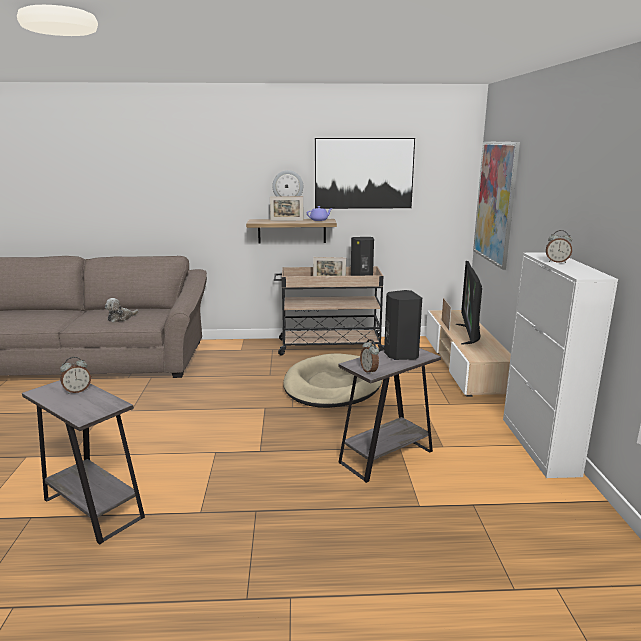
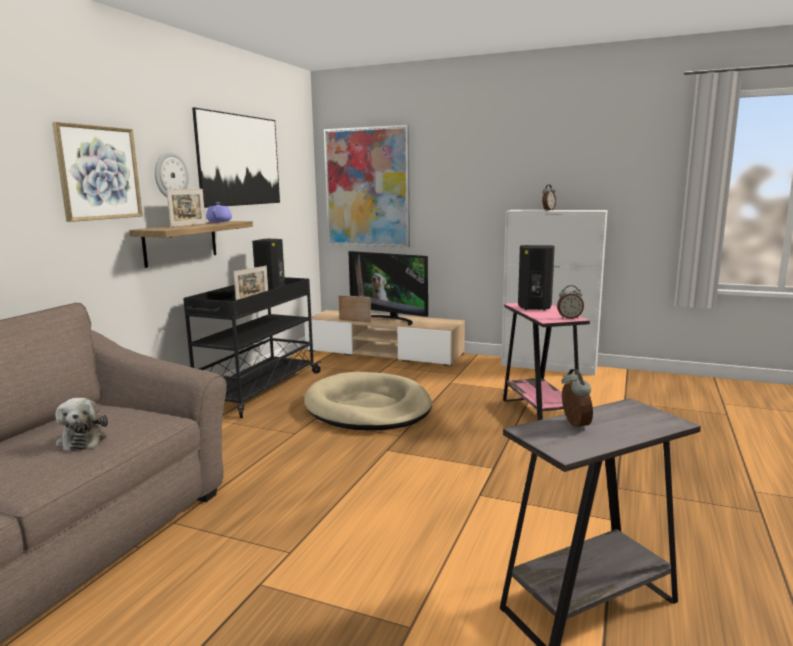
camera: 65 degrees left, 5 degrees down
beige cart [274,266,384,355] -> black cart [183,277,322,418]
grey side table [338,348,441,483] -> pink side table [503,303,590,420]
none -> picture [52,122,143,222]

